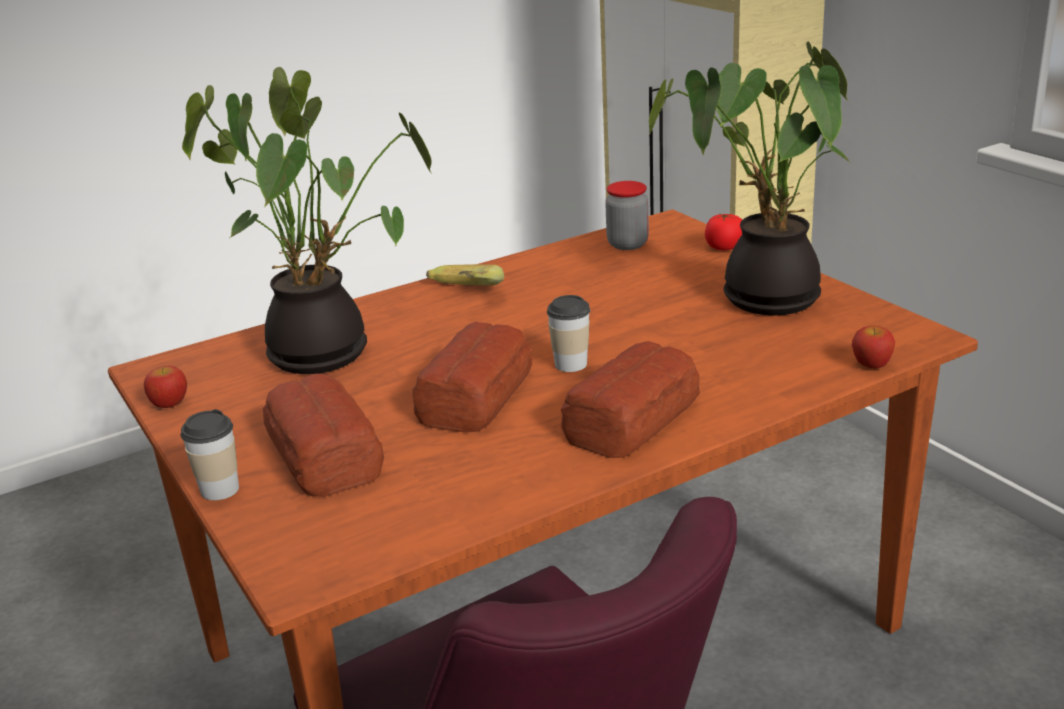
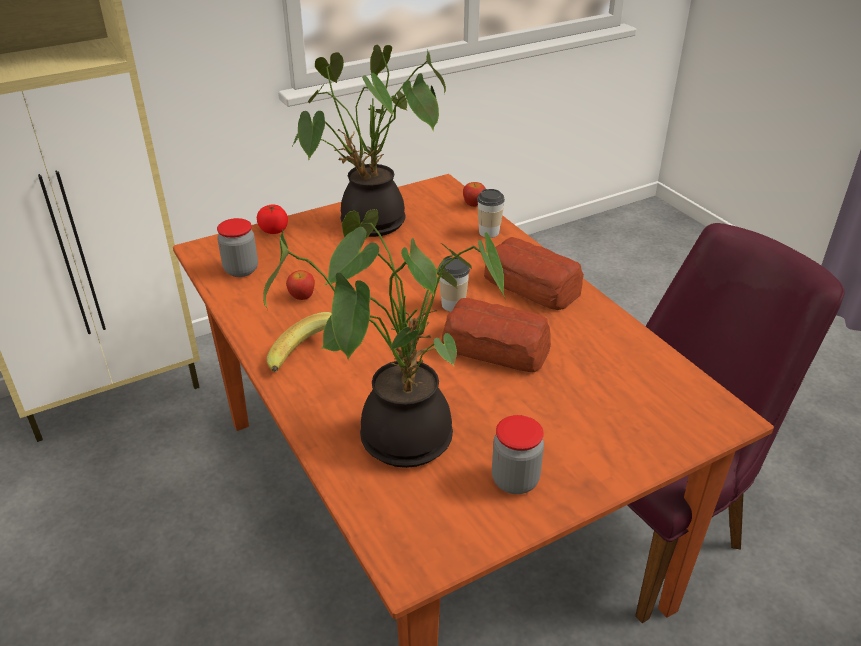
camera: 90 degrees left, 10 degrees up
apple [144,366,187,408] -> apple moved to [286,270,315,300]
cup [181,409,239,500] -> cup moved to [477,189,505,238]
bread [263,374,384,497] -> none
none -> jar [492,415,544,494]

